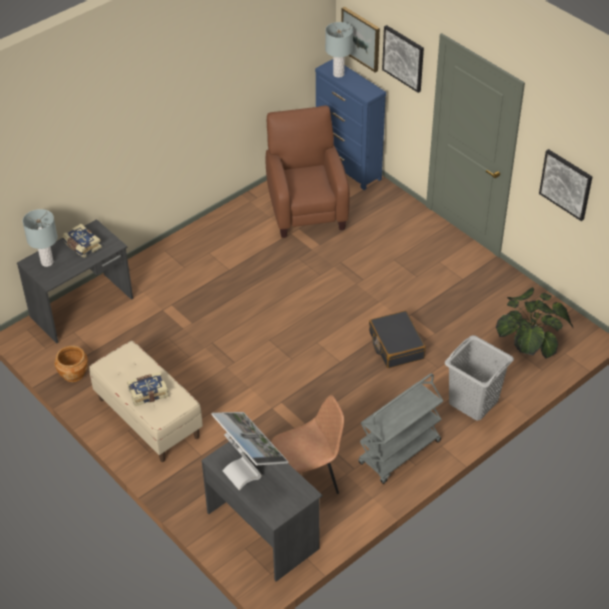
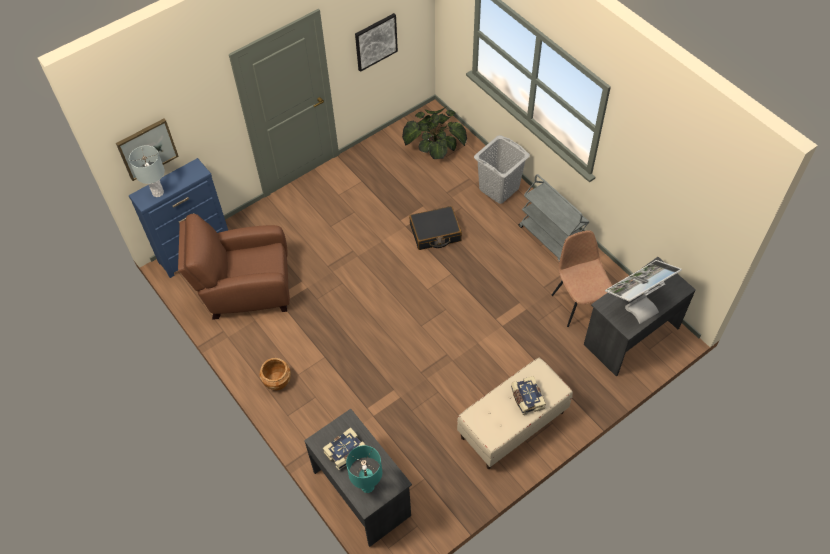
camera: 85 degrees left, 10 degrees up
grey table lamp [23,209,58,267] -> turquoise table lamp [346,445,382,493]
brown planter [54,346,88,382] -> brown planter moved to [259,358,291,390]
picture [382,25,424,93] -> none

